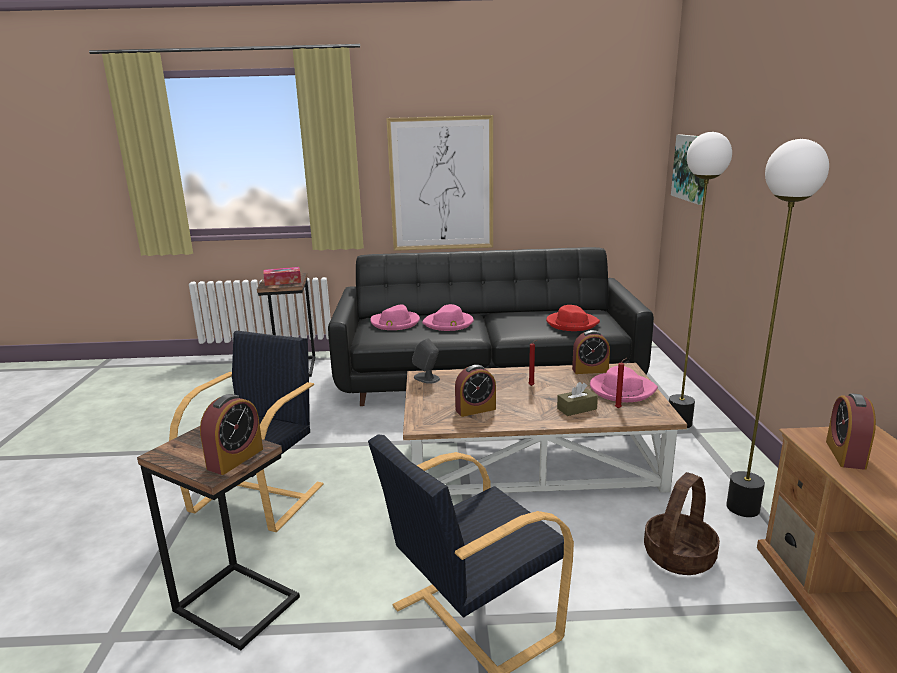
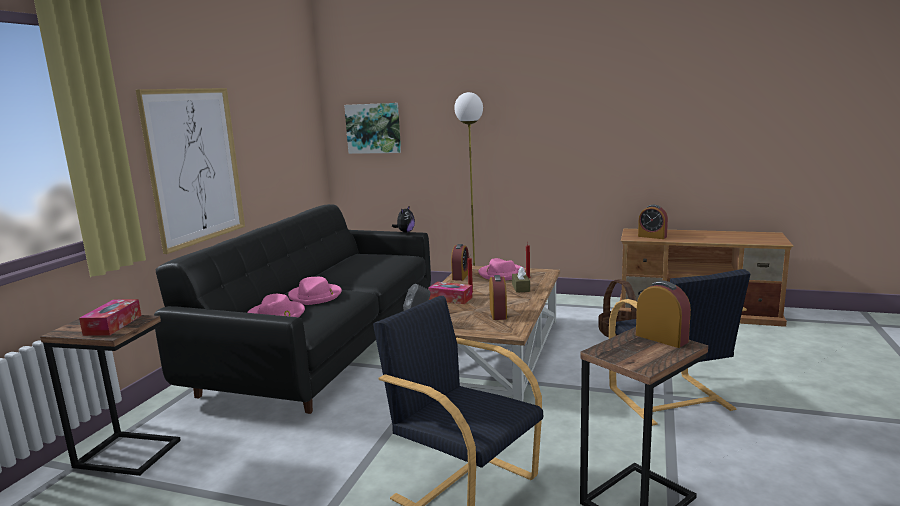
camera: 70 degrees left, 5 degrees down
red hat [546,305,600,331] -> none
floor lamp [726,139,829,517] -> none
none -> plush toy [392,205,415,233]
none -> tissue box [428,282,472,304]

